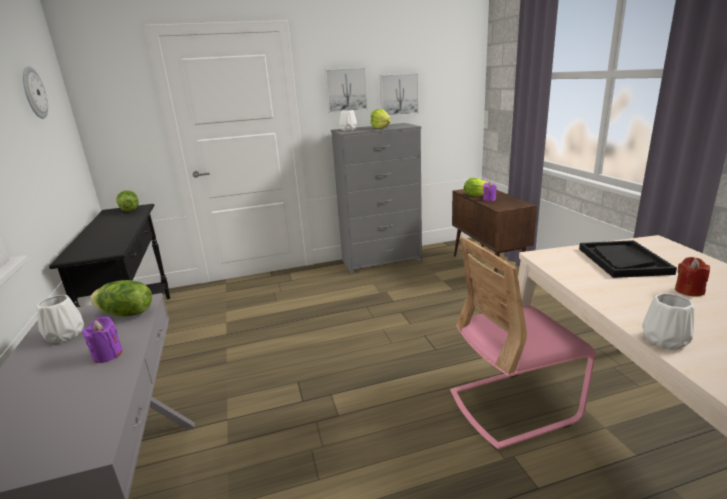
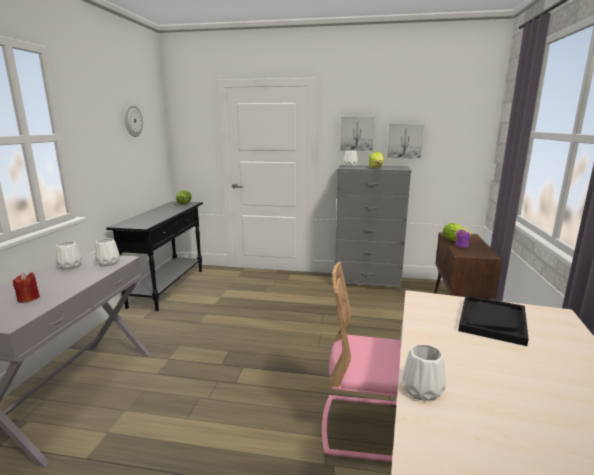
camera: 25 degrees right, 5 degrees down
purple candle [82,317,123,363] -> none
lettuce [90,280,152,317] -> white vase [95,238,120,266]
red candle [675,257,710,296] -> red candle moved to [13,272,40,303]

